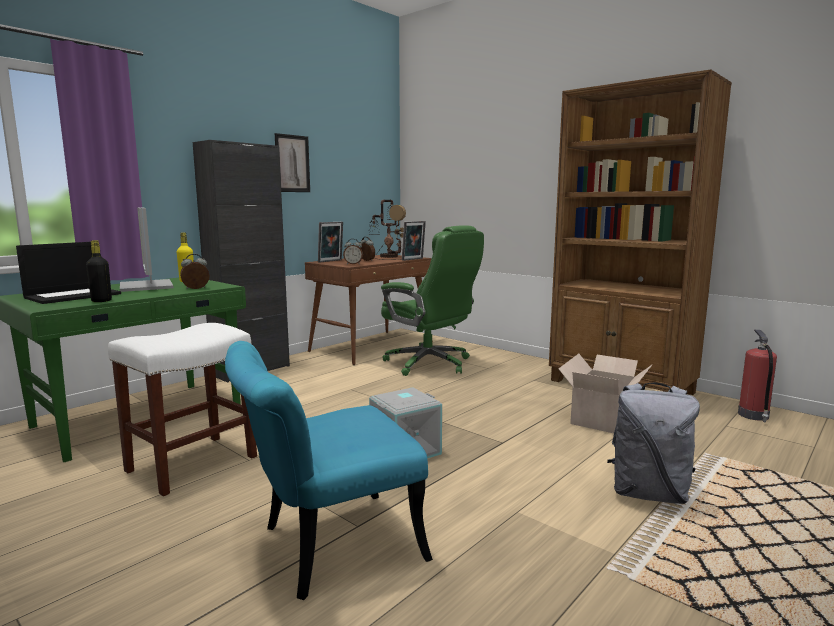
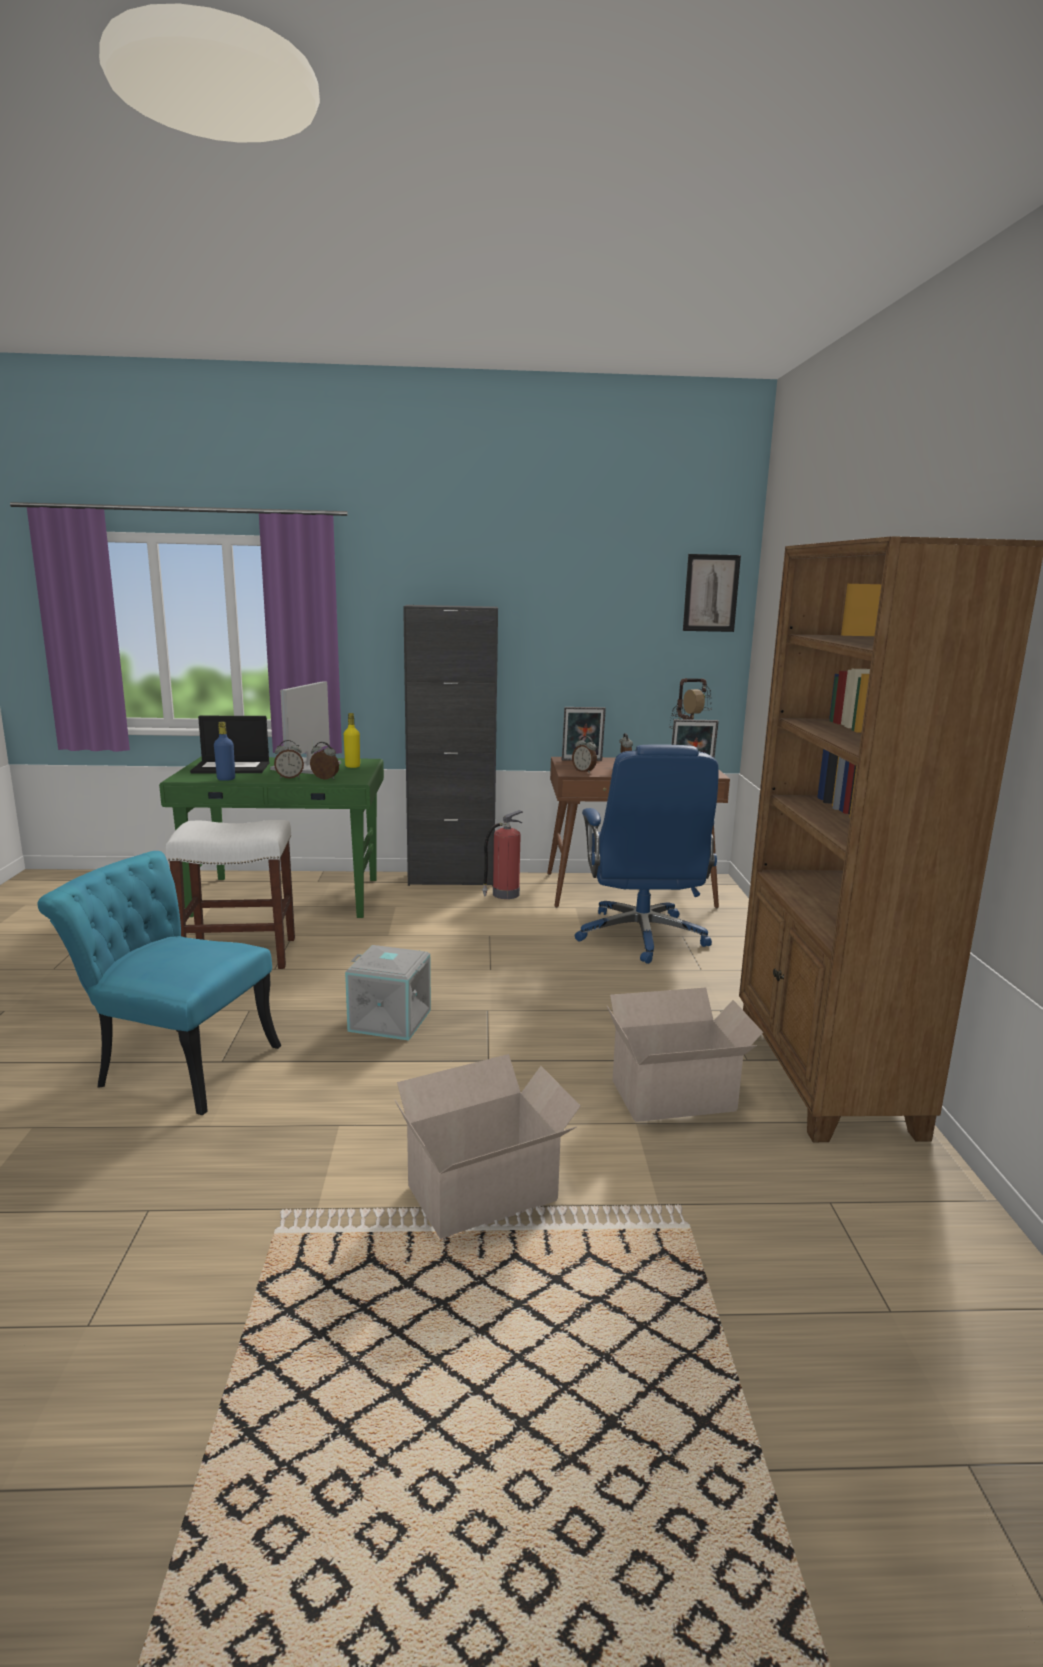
camera: 45 degrees right, 5 degrees up
black bottle [86,240,112,302] -> blue bottle [214,722,235,781]
picture [275,133,310,192] -> picture moved to [683,554,741,632]
green office chair [381,225,484,376] -> blue office chair [575,744,719,964]
grey backpack [607,383,700,504] -> cardboard box [394,1054,580,1239]
fire extinguisher [738,330,777,422] -> fire extinguisher moved to [482,810,523,899]
none -> alarm clock [274,740,304,779]

